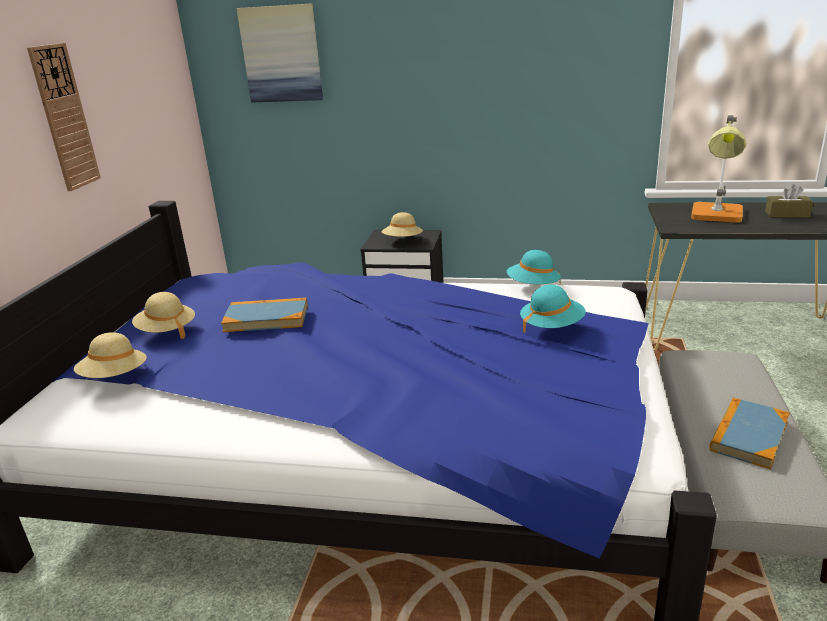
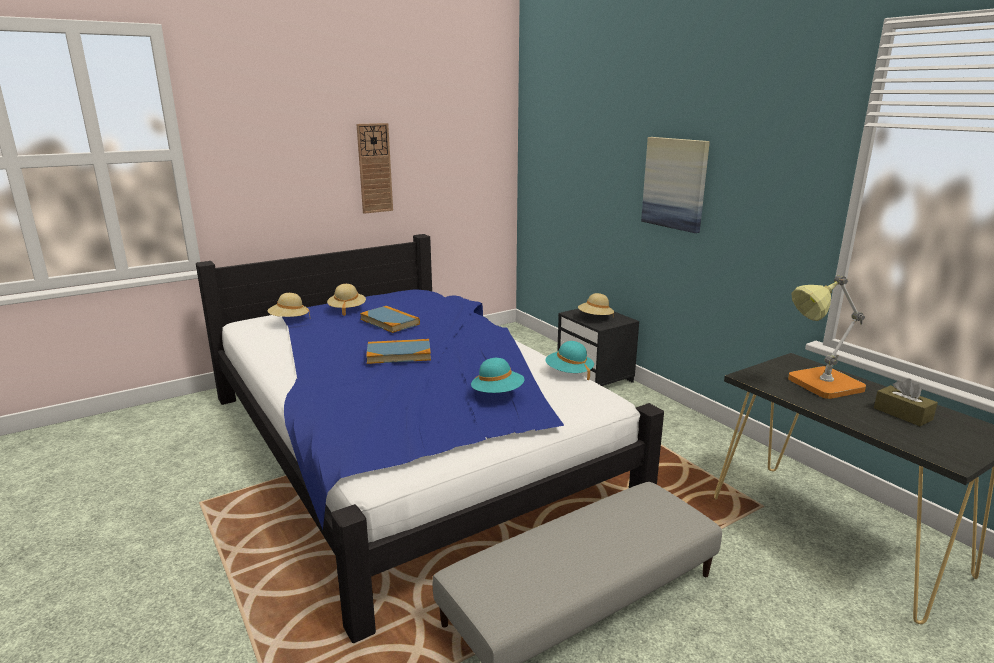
camera: 45 degrees right, 5 degrees down
picture [236,3,323,103] -> picture moved to [641,137,710,233]
book [709,398,790,469] -> book moved to [366,339,431,364]

